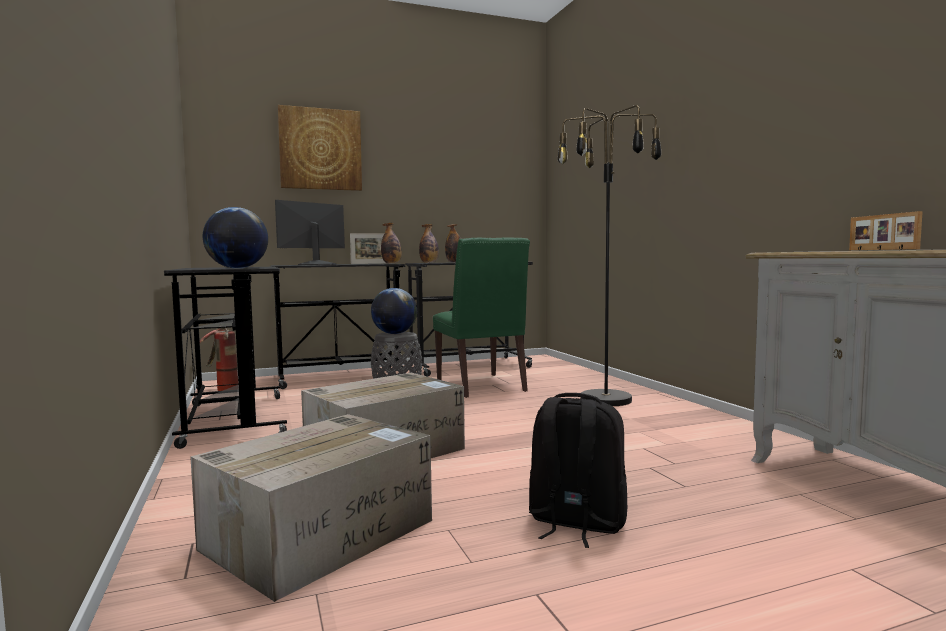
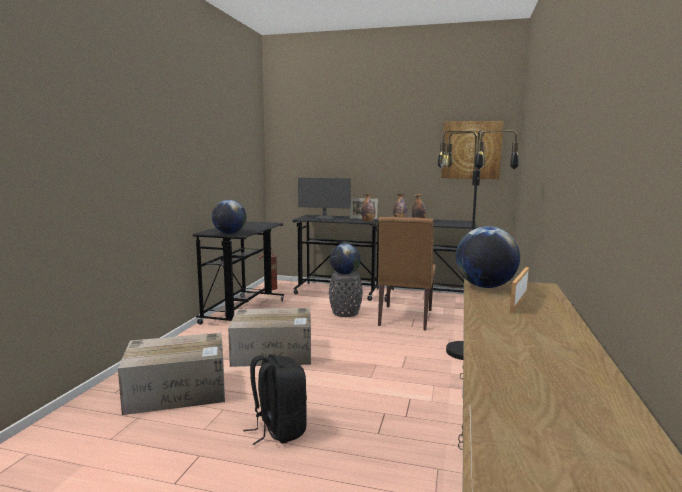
camera: 35 degrees right, 5 degrees up
monitor [275,200,345,265] -> monitor turned 150 degrees counterclockwise [298,178,351,219]
picture [278,105,362,191] -> picture moved to [441,121,504,179]
green chair [433,238,530,398] -> brown chair [378,217,436,331]
none -> globe [456,226,520,288]

